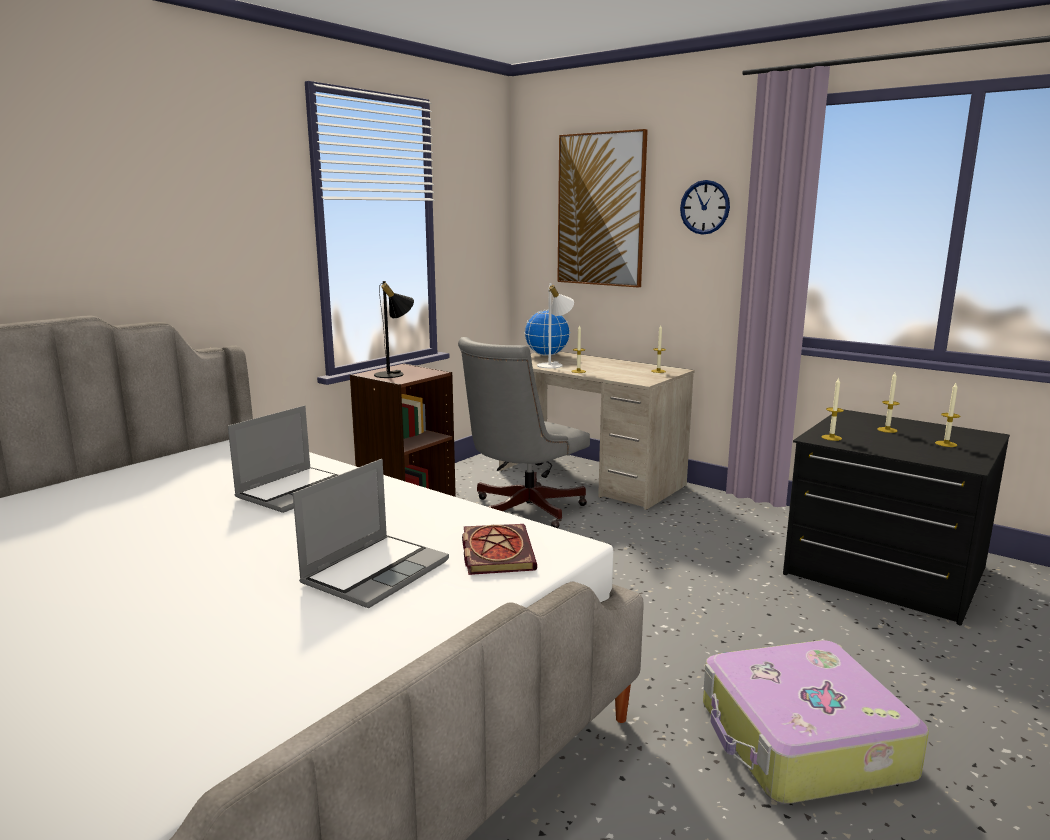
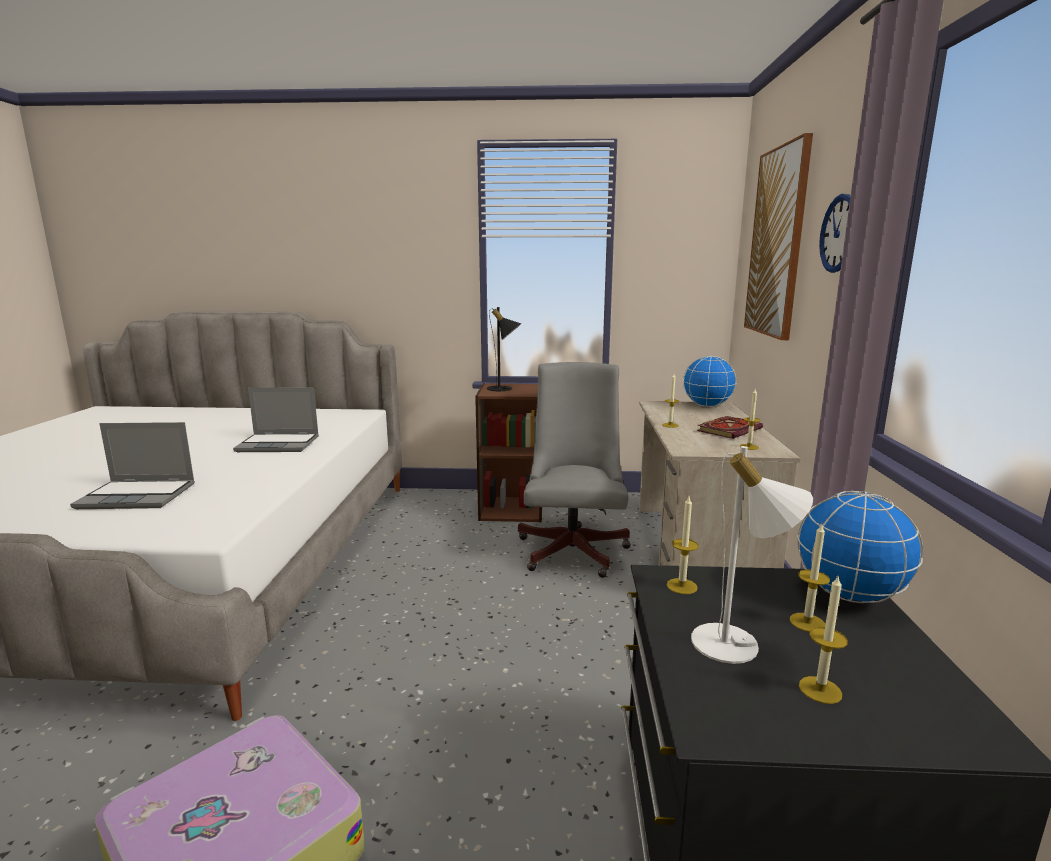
camera: 55 degrees right, 0 degrees up
grey office chair [458,337,590,528] -> grey office chair turned 90 degrees clockwise [518,362,631,578]
book [462,524,537,575] -> book moved to [697,416,763,439]
white table lamp [537,283,574,368] -> white table lamp moved to [691,446,813,664]
none -> globe [797,491,923,603]

